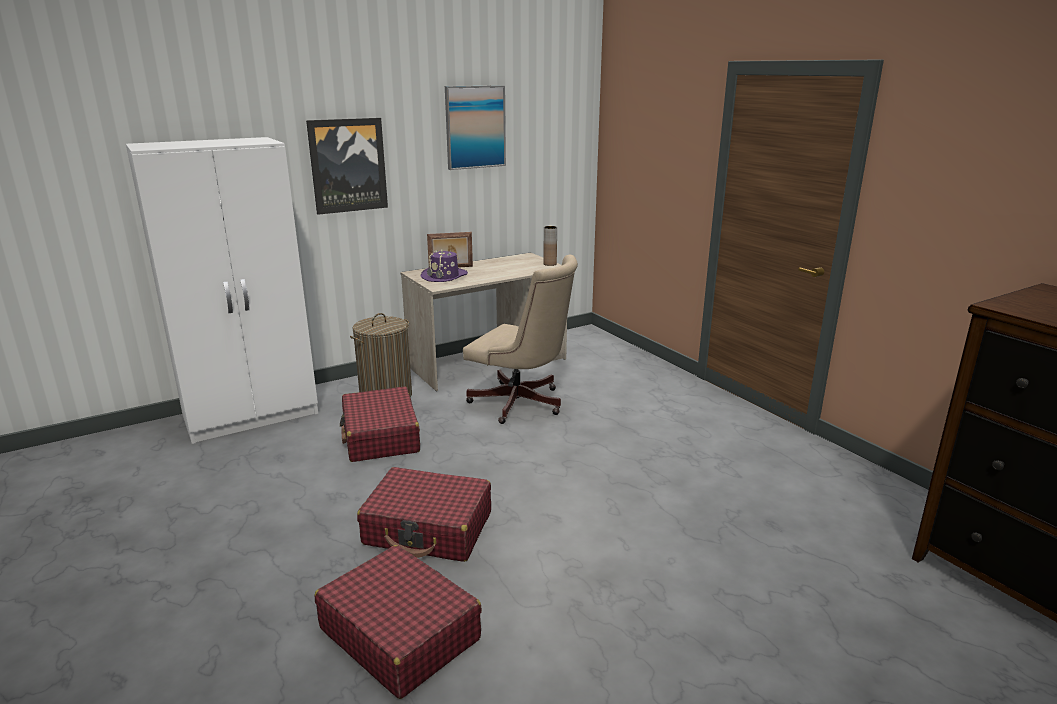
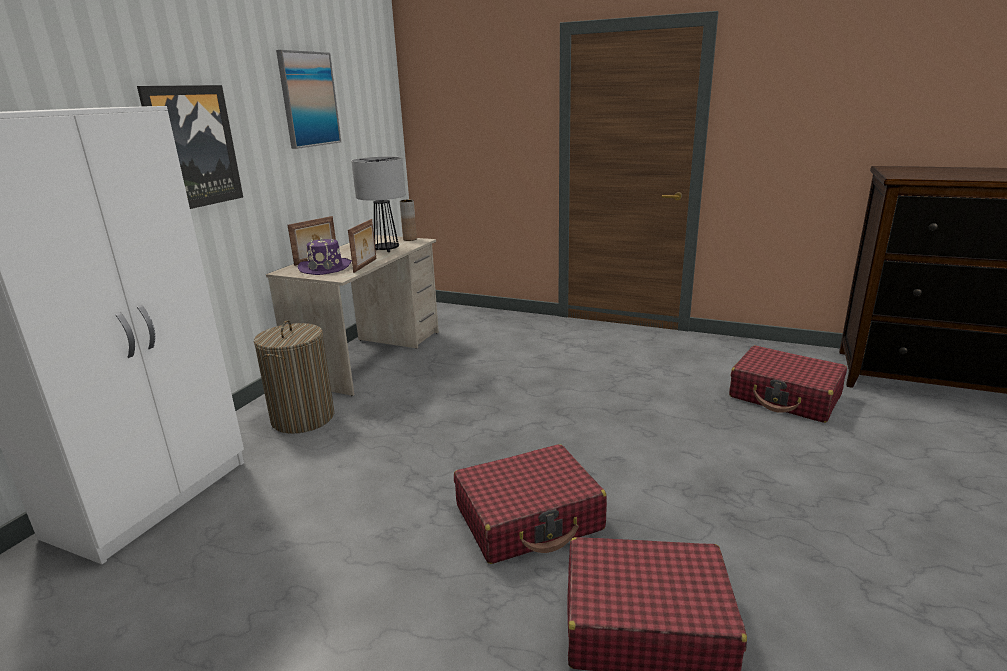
camera: 35 degrees left, 0 degrees up
red suitcase [340,386,420,462] -> red suitcase moved to [729,345,847,423]
beige office chair [463,255,578,424] -> none
none -> picture frame [348,219,377,273]
none -> table lamp [351,157,406,252]

